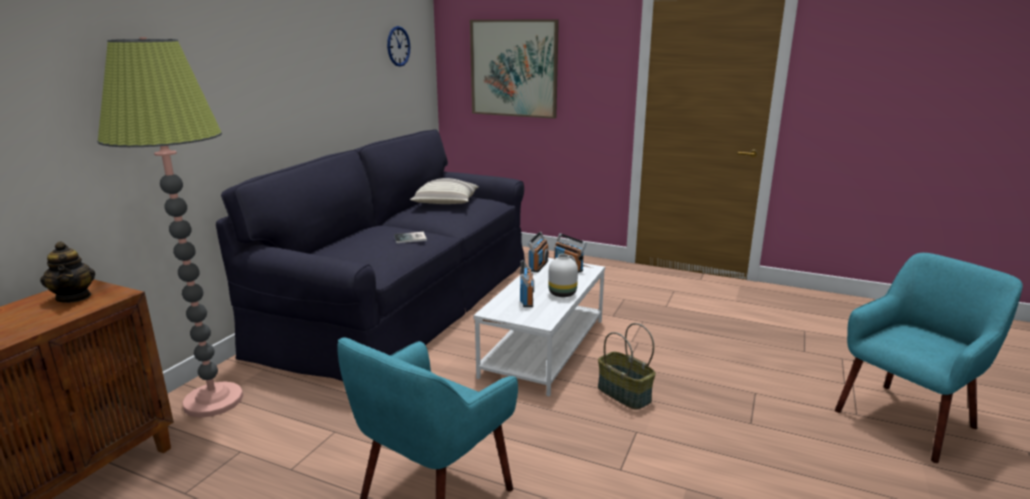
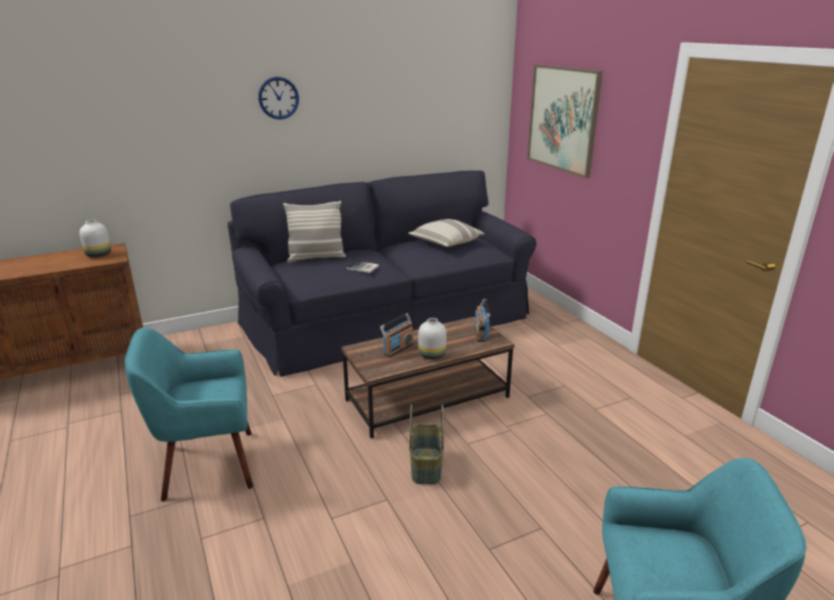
camera: 40 degrees right, 5 degrees up
teapot [40,242,95,303] -> white vase [79,220,111,258]
floor lamp [98,37,243,418] -> none
wall clock [387,26,410,67] -> wall clock moved to [258,77,299,119]
white coffee table [473,258,605,397] -> brown coffee table [341,316,514,438]
radio [528,232,549,272] -> none
none -> pillow [283,201,346,263]

